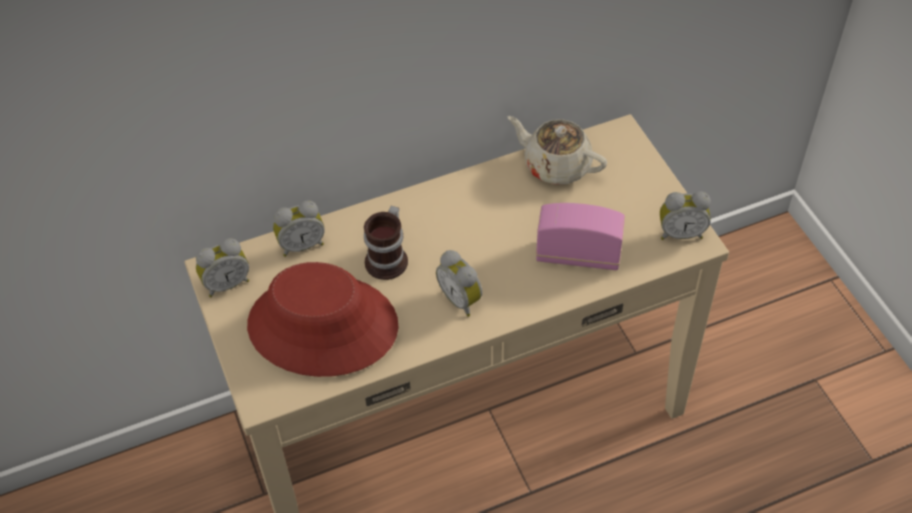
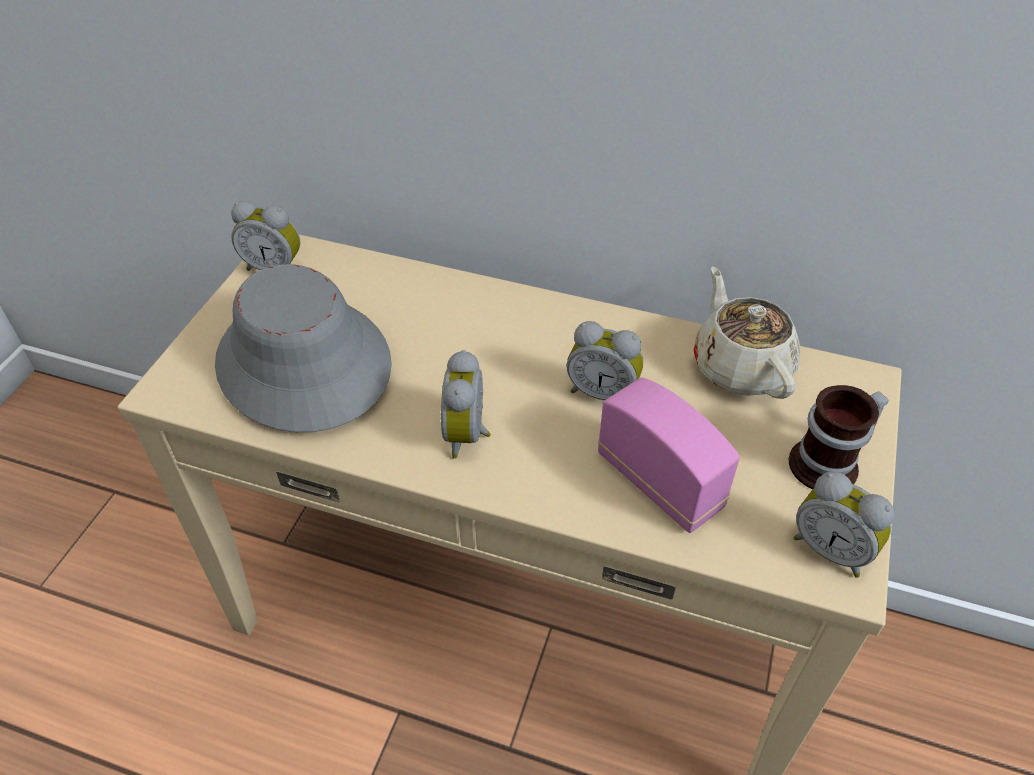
camera: 40 degrees right, 5 degrees down
red hat [247,262,399,377] -> grey hat [215,264,392,432]
alarm clock [273,200,325,257] -> alarm clock moved to [567,321,643,400]
mug [364,206,408,280] -> mug moved to [789,385,889,490]

